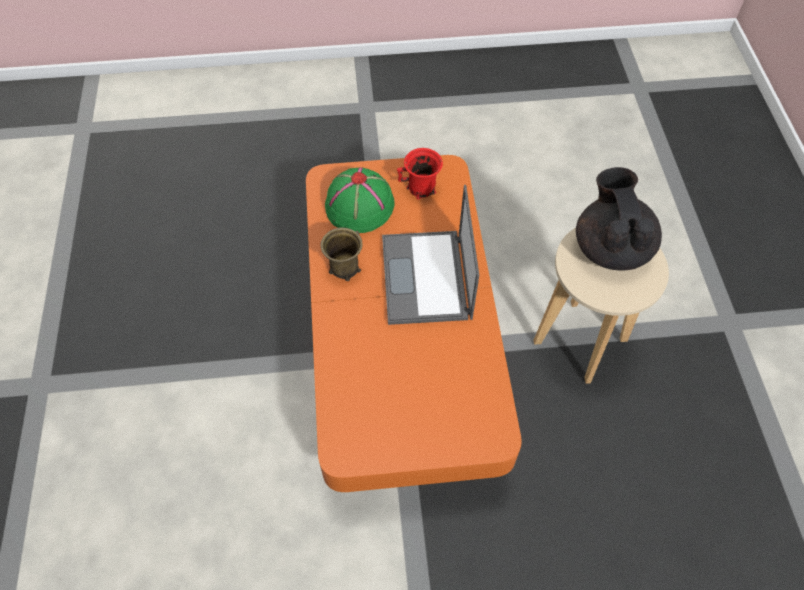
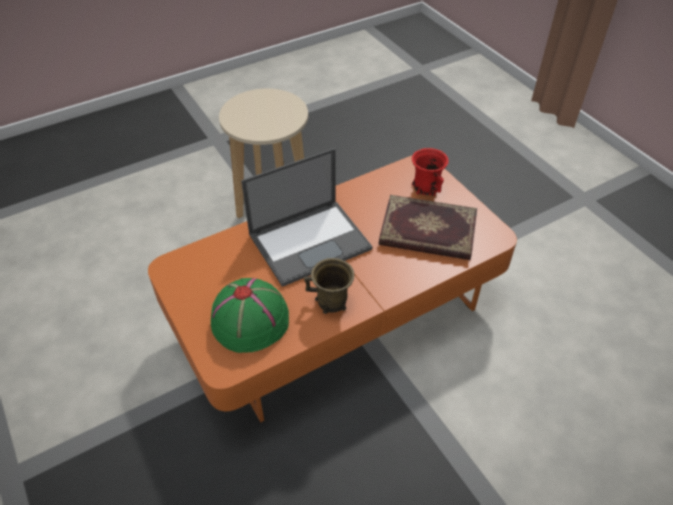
camera: 115 degrees left, 10 degrees down
red mug [397,148,443,200] -> red mug moved to [412,148,449,196]
black teapot [576,167,662,270] -> none
none -> book [379,195,477,260]

